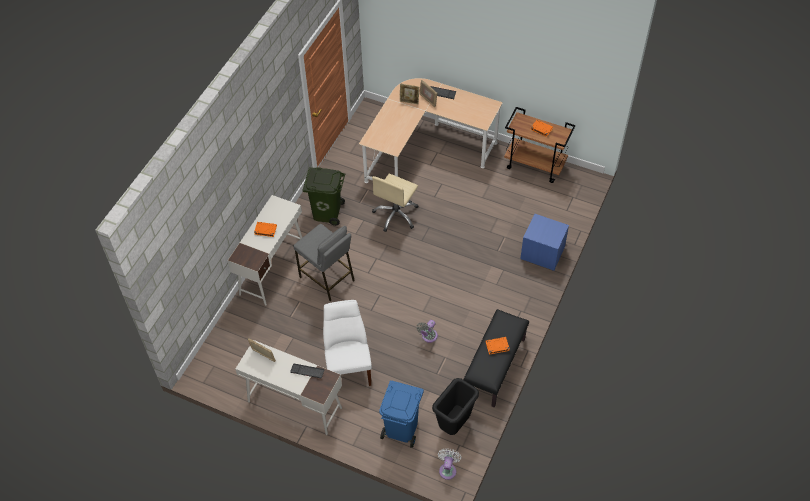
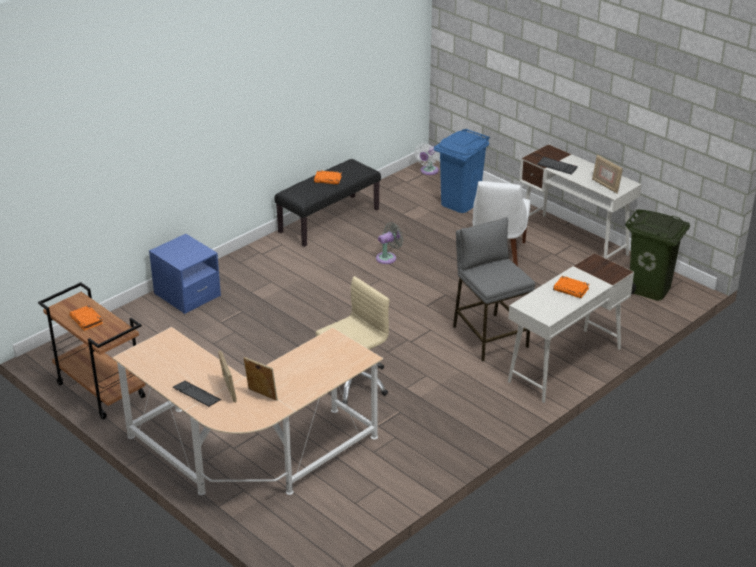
camera: 160 degrees left, 20 degrees down
green trash can [302,167,345,226] -> green trash can moved to [625,210,690,300]
black trash can [432,378,479,435] -> none

